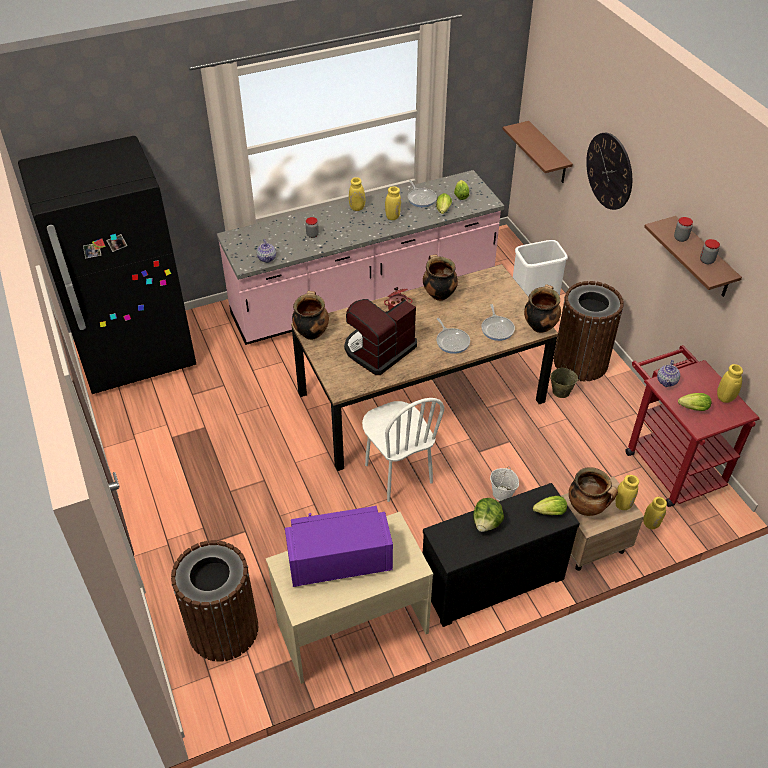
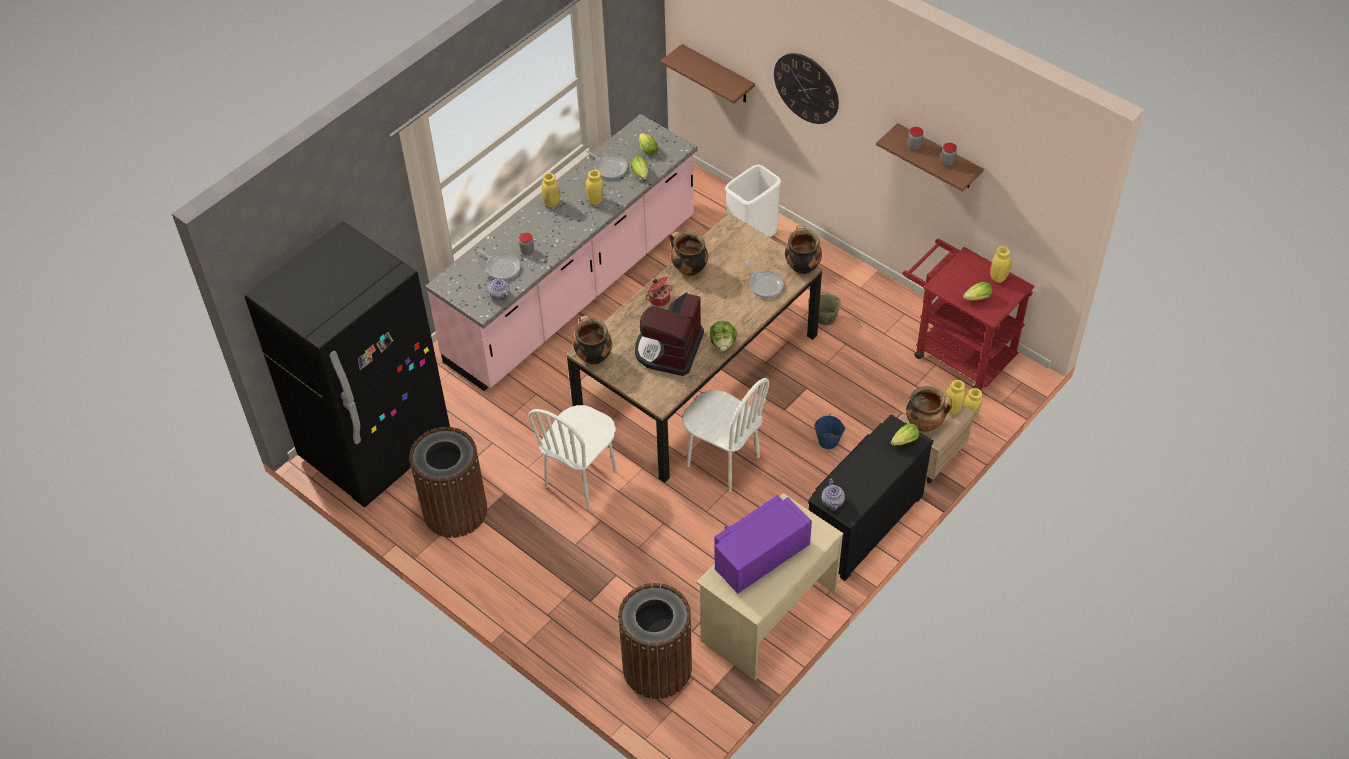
camera: 25 degrees left, 5 degrees up
frying pan [436,318,470,354] -> frying pan moved to [477,249,521,280]
lettuce [473,498,504,532] -> lettuce moved to [710,321,737,351]
white bucket [490,467,519,501] -> blue bucket [814,414,845,449]
brown trash can [554,281,624,381] -> brown trash can moved to [409,427,487,538]
teapot [657,360,680,387] -> teapot moved to [822,479,845,511]
none -> white chair [528,405,617,509]

